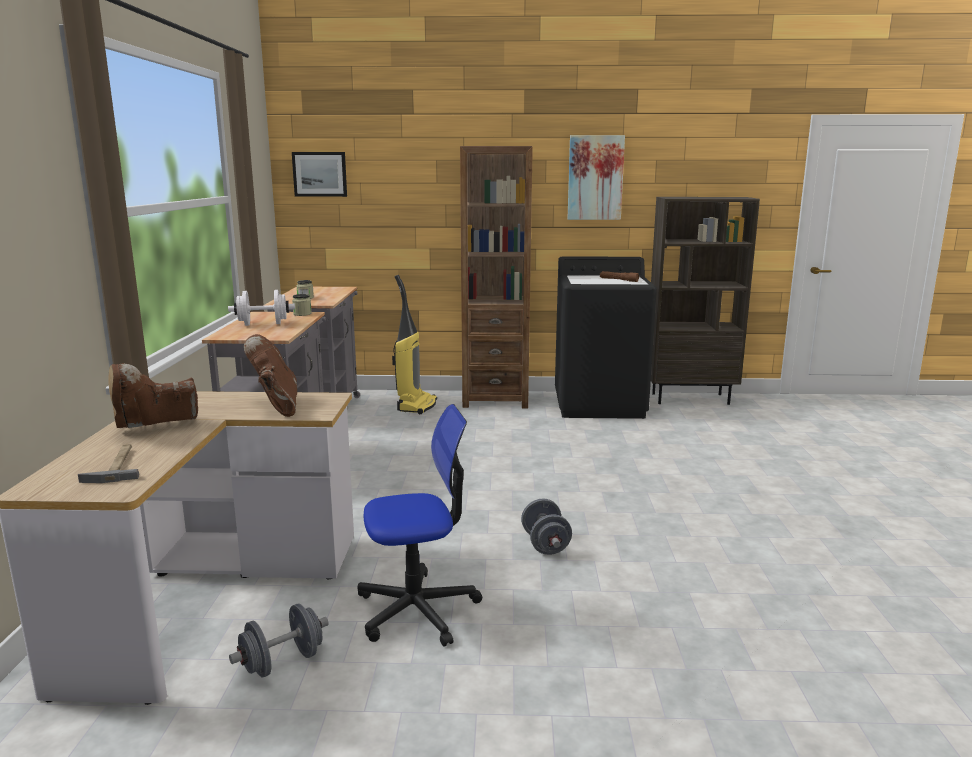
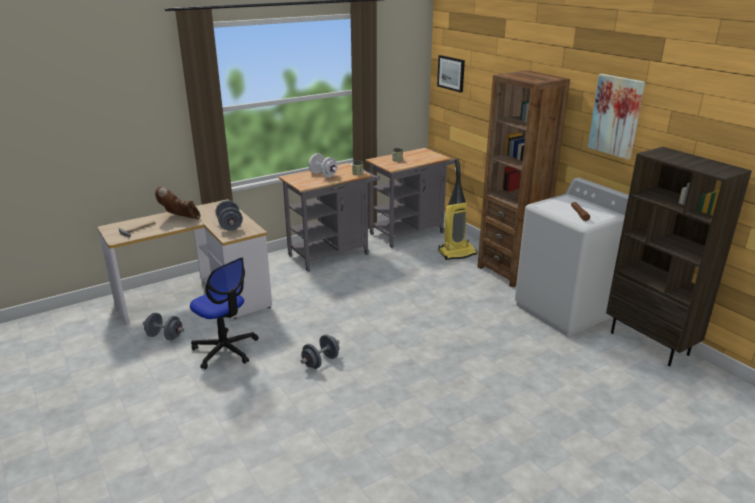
camera: 55 degrees right, 10 degrees up
brown boot [244,334,297,417] -> grey dumbbell [215,200,243,231]
black washing machine [555,256,657,419] -> white washing machine [515,177,629,337]

